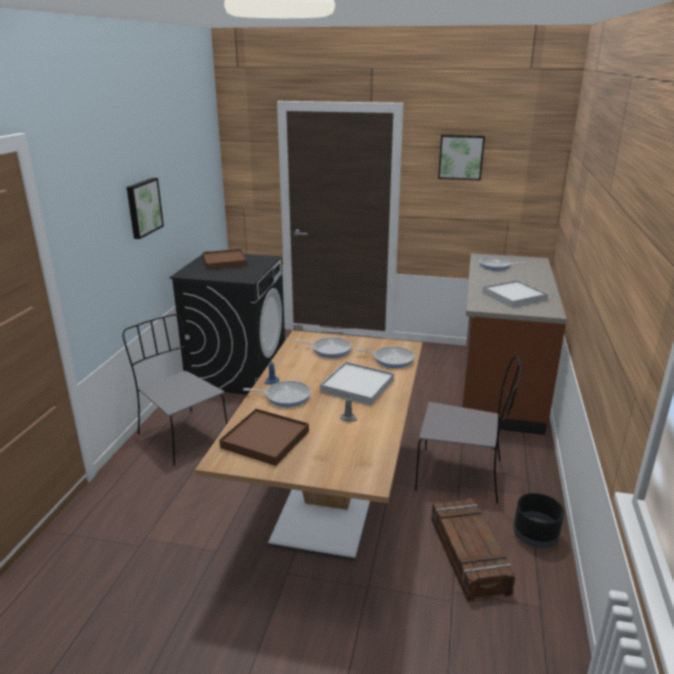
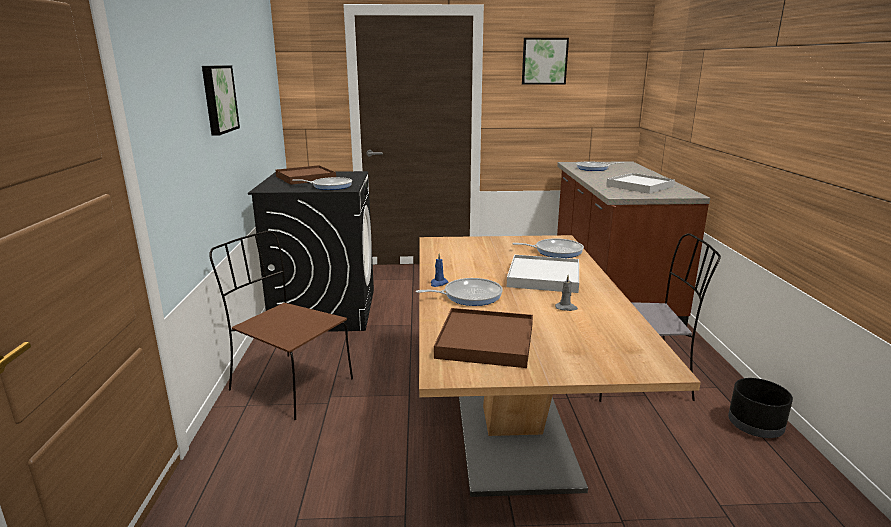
camera: 15 degrees left, 5 degrees down
grey chair [122,314,228,466] -> brown chair [209,231,353,420]
frying pan [294,337,351,358] -> frying pan moved to [292,177,352,190]
crate [431,498,515,602] -> none

